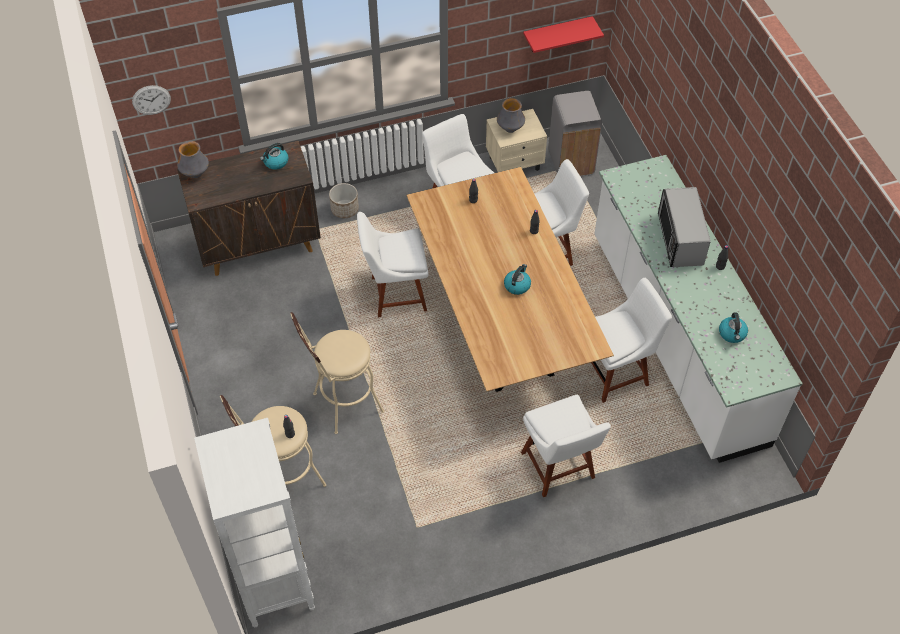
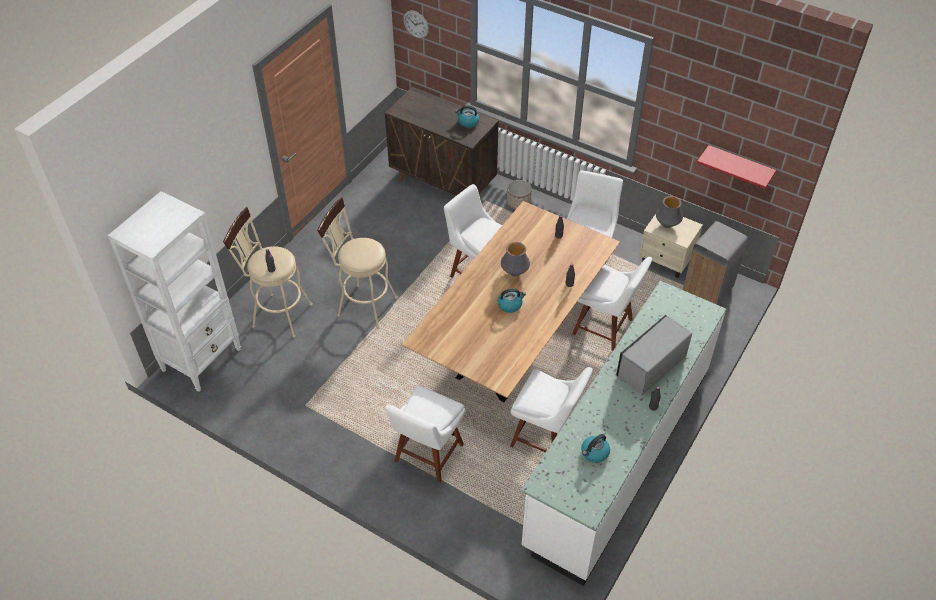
camera: 50 degrees right, 5 degrees down
vase [177,141,209,178] -> vase moved to [501,242,530,276]

